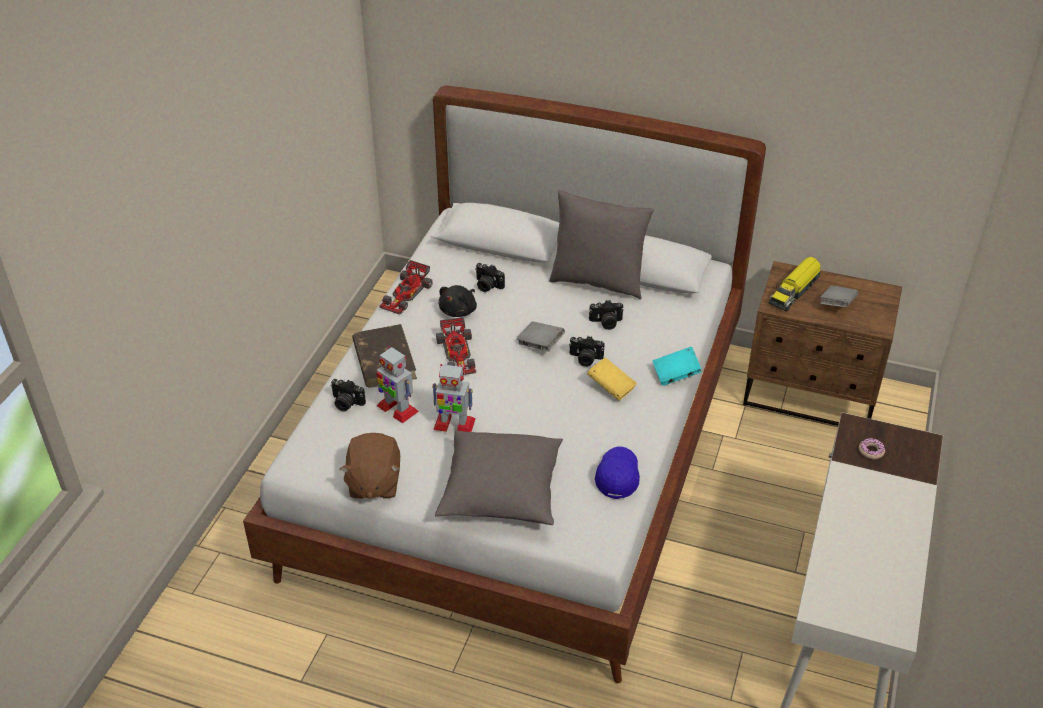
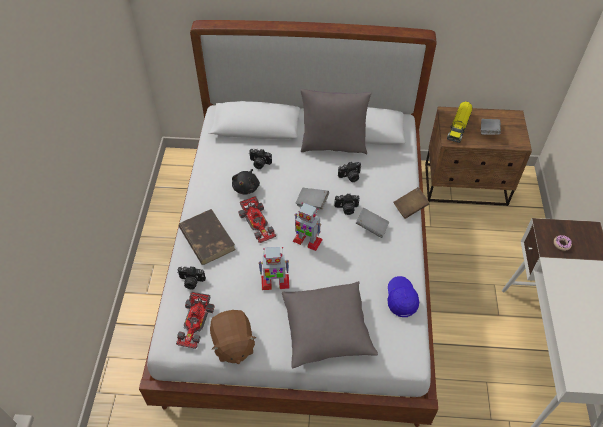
camera: 15 degrees left, 10 degrees up
toy robot [376,346,419,423] -> toy robot moved to [293,202,323,251]
toy car [379,260,433,314] -> toy car moved to [176,291,214,349]
yellow book [587,358,637,401] -> grey book [356,208,389,238]
turquoise book [652,346,702,386] -> brown book [394,187,430,219]

